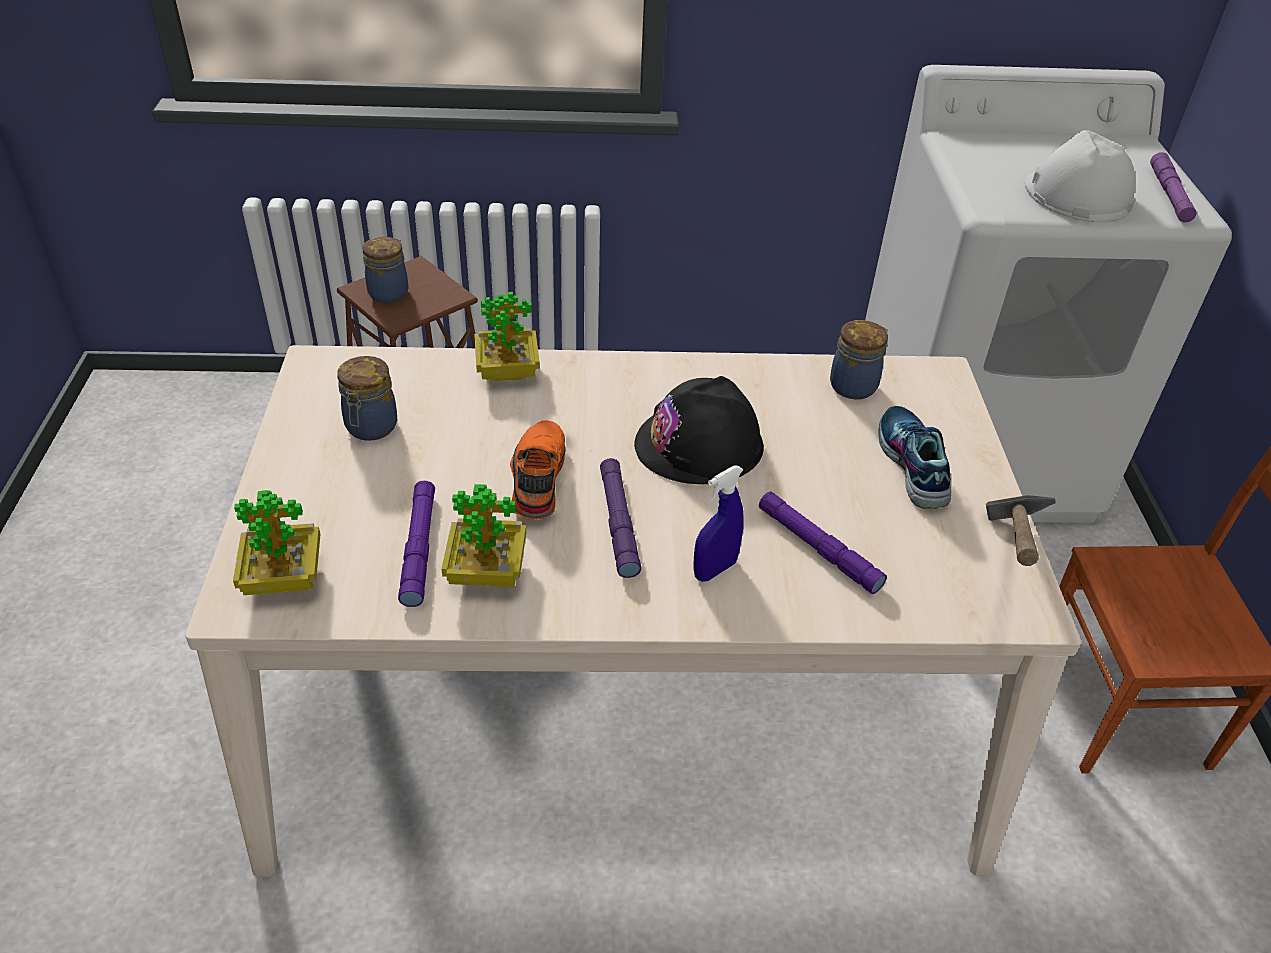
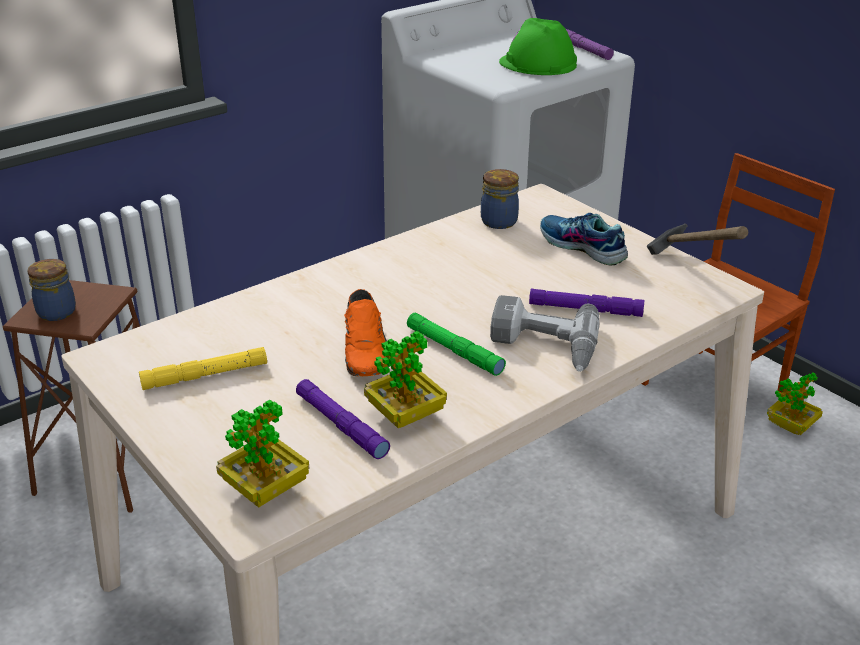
camera: 35 degrees left, 10 degrees down
jar [337,356,397,441] -> yellow flashlight [139,347,267,390]
potted plant [474,292,540,381] -> potted plant moved to [767,372,823,435]
orange shoe [510,420,566,520] -> orange shoe turned 150 degrees counterclockwise [344,289,389,376]
purple flashlight [600,458,641,578] -> green flashlight [407,313,506,376]
black hard hat [634,376,764,484] -> none
blue spray bottle [693,465,744,582] -> power drill [490,295,600,372]
white hard hat [1025,130,1135,223] -> green hard hat [499,18,577,75]

